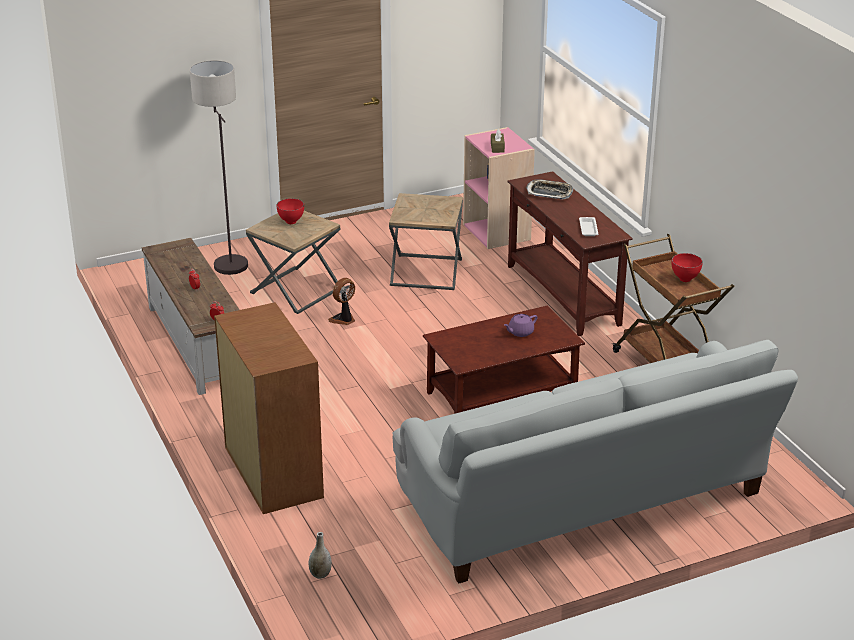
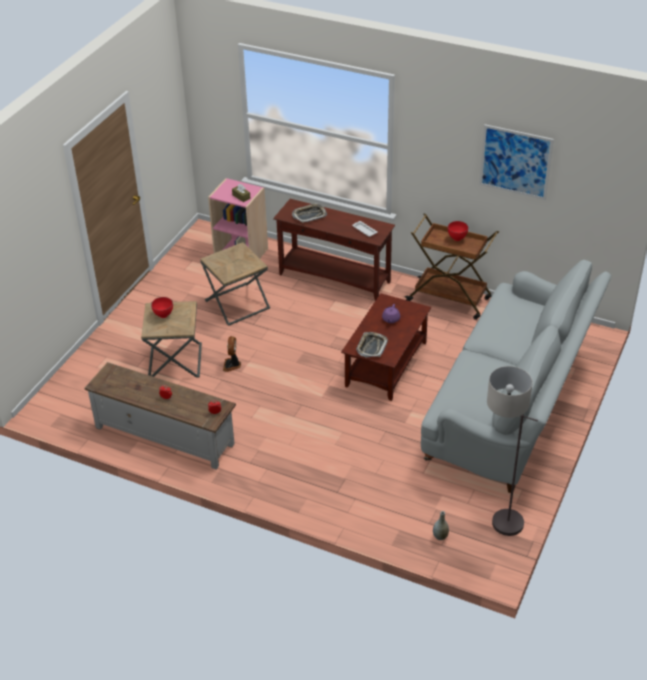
camera: 40 degrees left, 10 degrees up
grey floor lamp [190,60,248,275] -> grey floor lamp moved to [487,366,538,536]
brown cabinet [214,302,324,514] -> none
none -> tray [356,332,388,358]
none -> picture [479,124,554,200]

